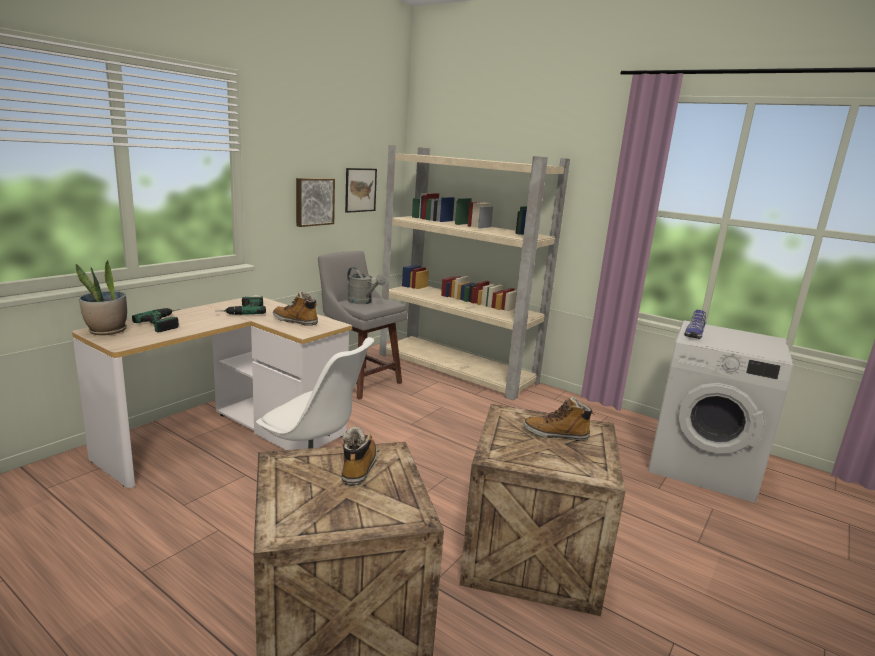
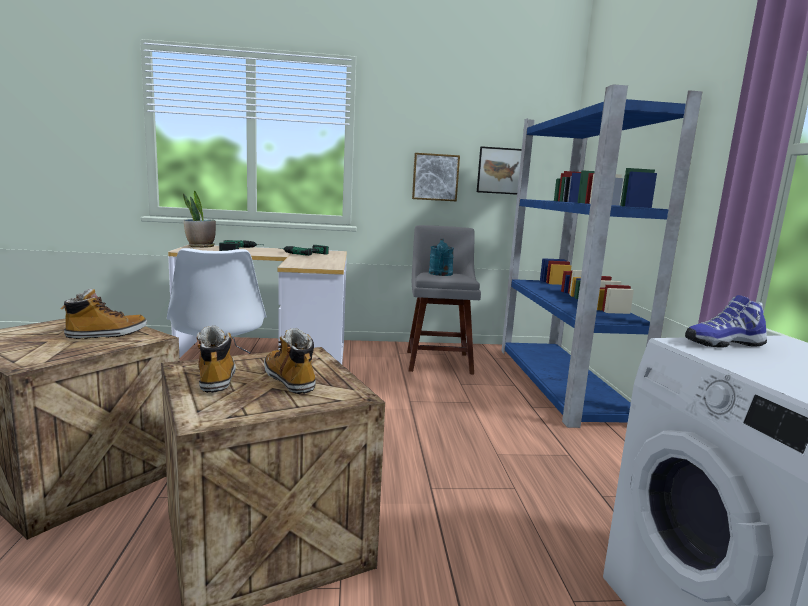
camera: 50 degrees right, 5 degrees down
boot [273,291,318,326] -> boot moved to [197,325,236,393]
grey watering can [347,267,386,304] -> turquoise watering can [429,239,454,276]
beige bookcase [379,145,570,400] -> blue bookcase [501,84,703,428]

